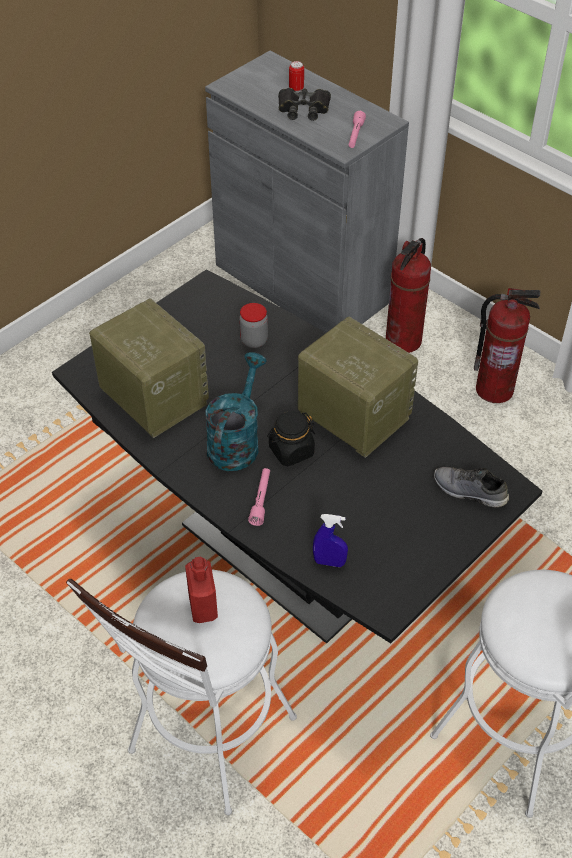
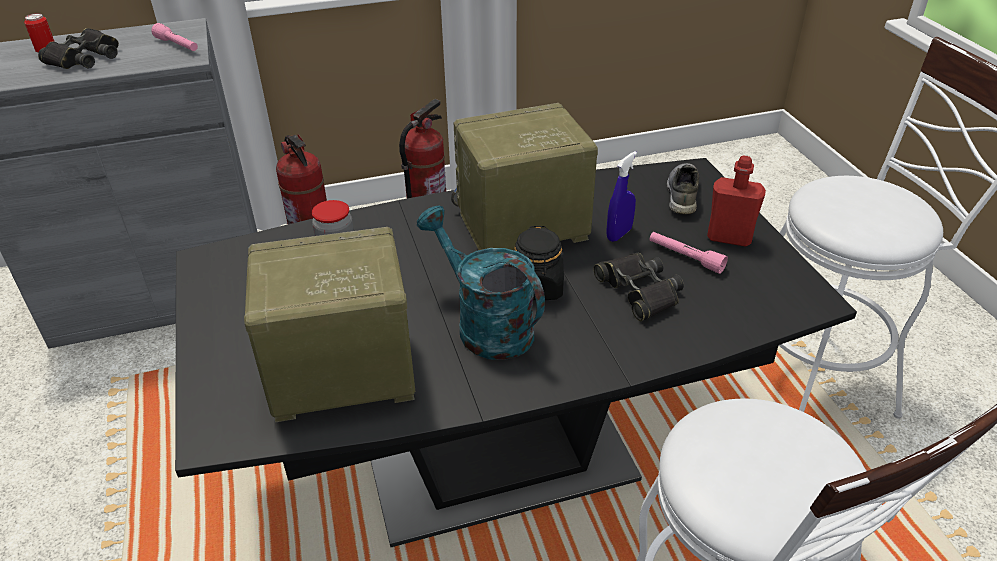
camera: 60 degrees left, 10 degrees down
red bottle [185,557,218,623] -> red bottle moved to [707,156,766,247]
pink flashlight [248,468,270,526] -> pink flashlight moved to [649,232,728,274]
blue spray bottle [313,514,348,567] -> blue spray bottle moved to [606,151,637,242]
grey shoe [434,467,509,508] -> grey shoe turned 135 degrees clockwise [667,163,699,215]
none -> black binoculars [593,253,684,321]

